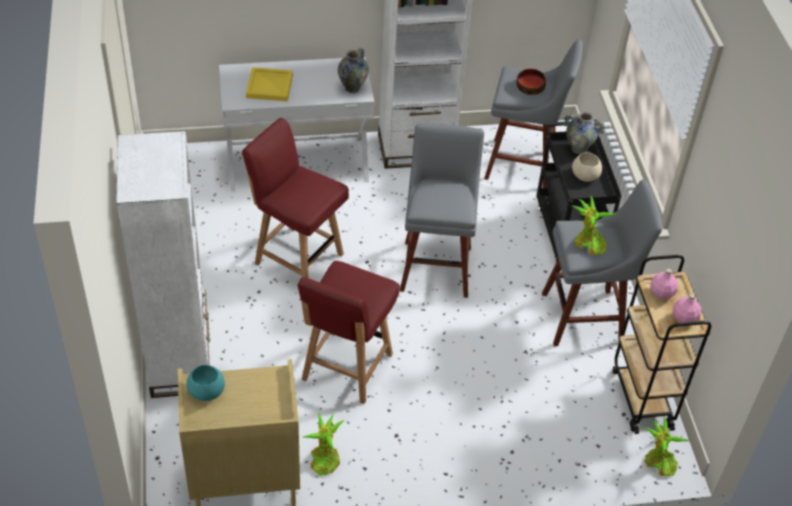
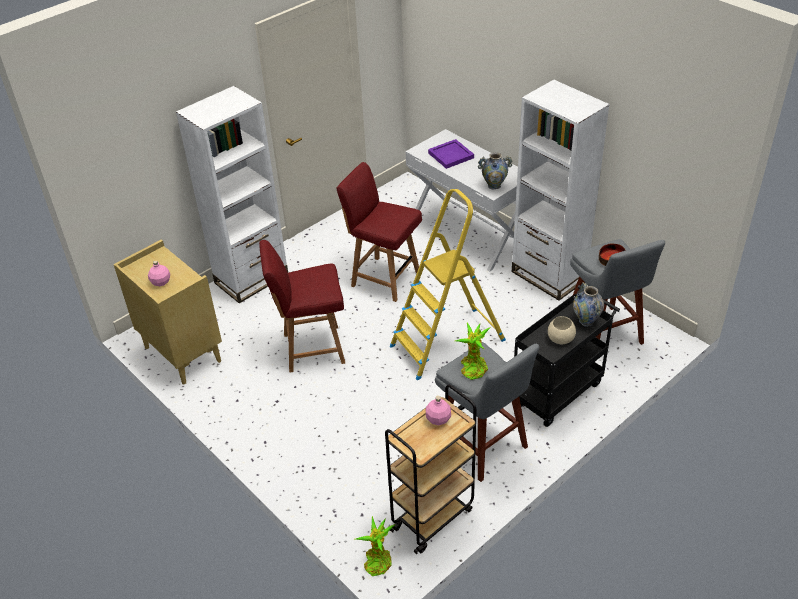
camera: 60 degrees right, 5 degrees down
turquoise bowl [187,365,225,401] -> none
red chair [242,118,349,278] -> red chair turned 60 degrees counterclockwise [336,162,422,302]
yellow tray [246,67,293,101] -> purple tray [428,139,474,169]
potted plant [303,413,344,476] -> none
grey stool [400,123,484,298] -> yellow step ladder [390,189,506,380]
pink bottle [673,294,701,323] -> pink bottle moved to [148,260,170,286]

